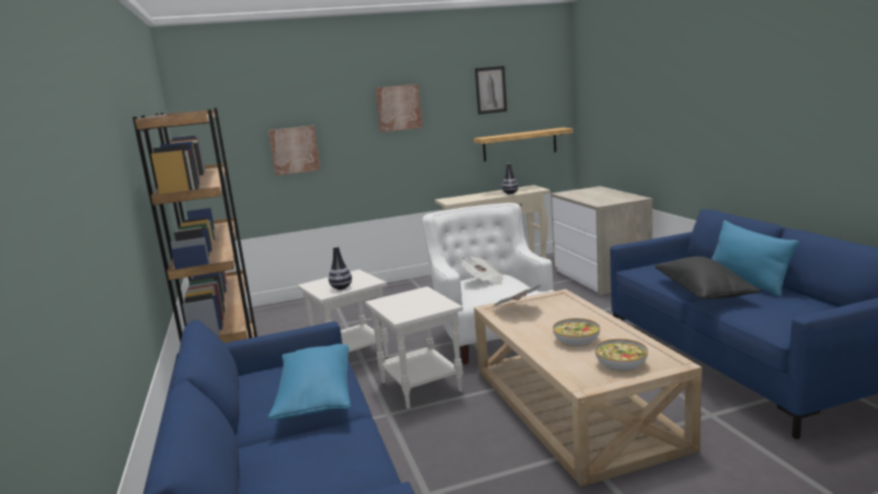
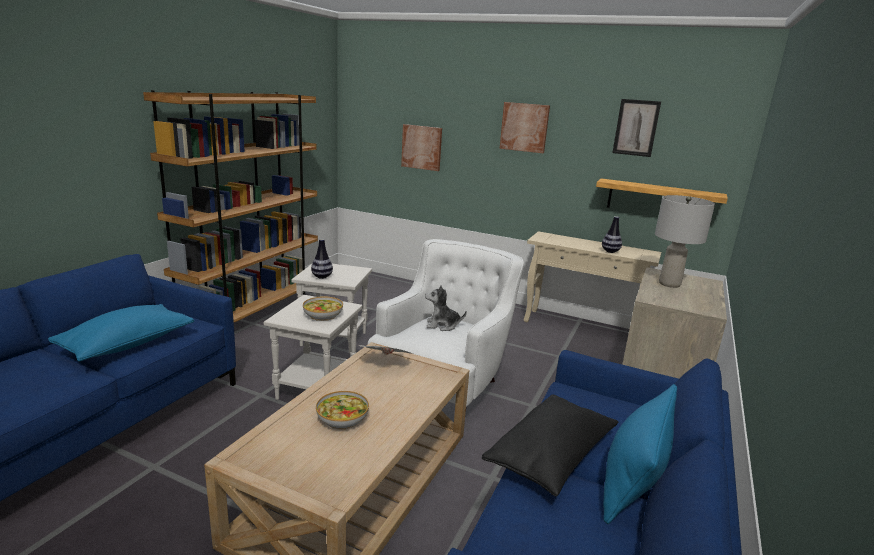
camera: 40 degrees right, 5 degrees up
newspaper [461,256,503,285] -> plush toy [425,285,467,331]
bowl [595,339,648,372] -> bowl moved to [303,296,343,321]
none -> grey table lamp [655,195,715,288]

